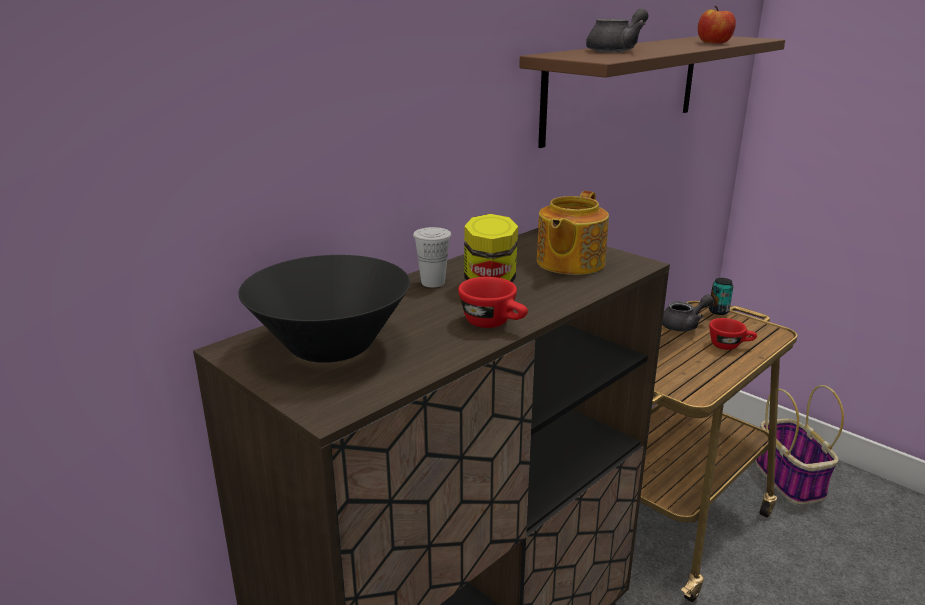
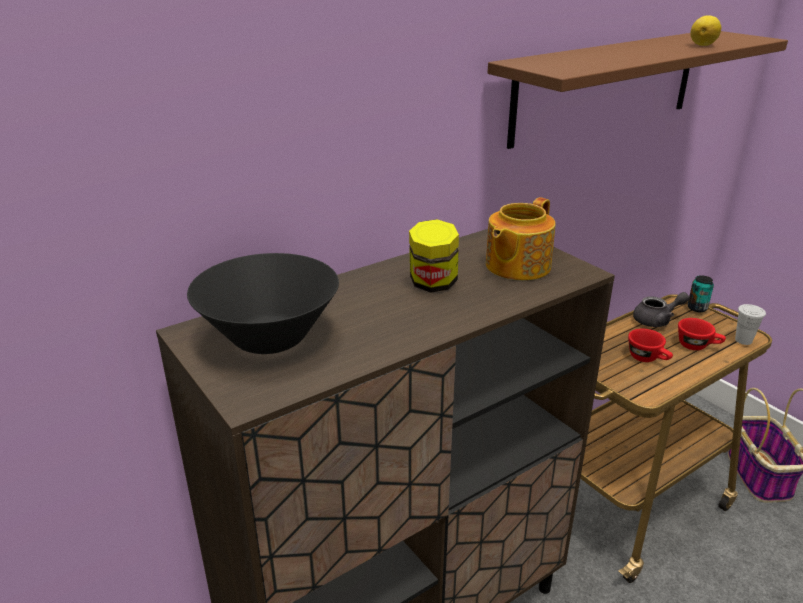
camera: 10 degrees right, 5 degrees up
white cup [413,227,451,287] -> white cup moved to [735,304,766,345]
red cup [458,277,528,328] -> red cup moved to [628,329,673,362]
grey teapot [586,8,649,52] -> none
apple [698,6,736,43] -> lemon [690,15,721,46]

